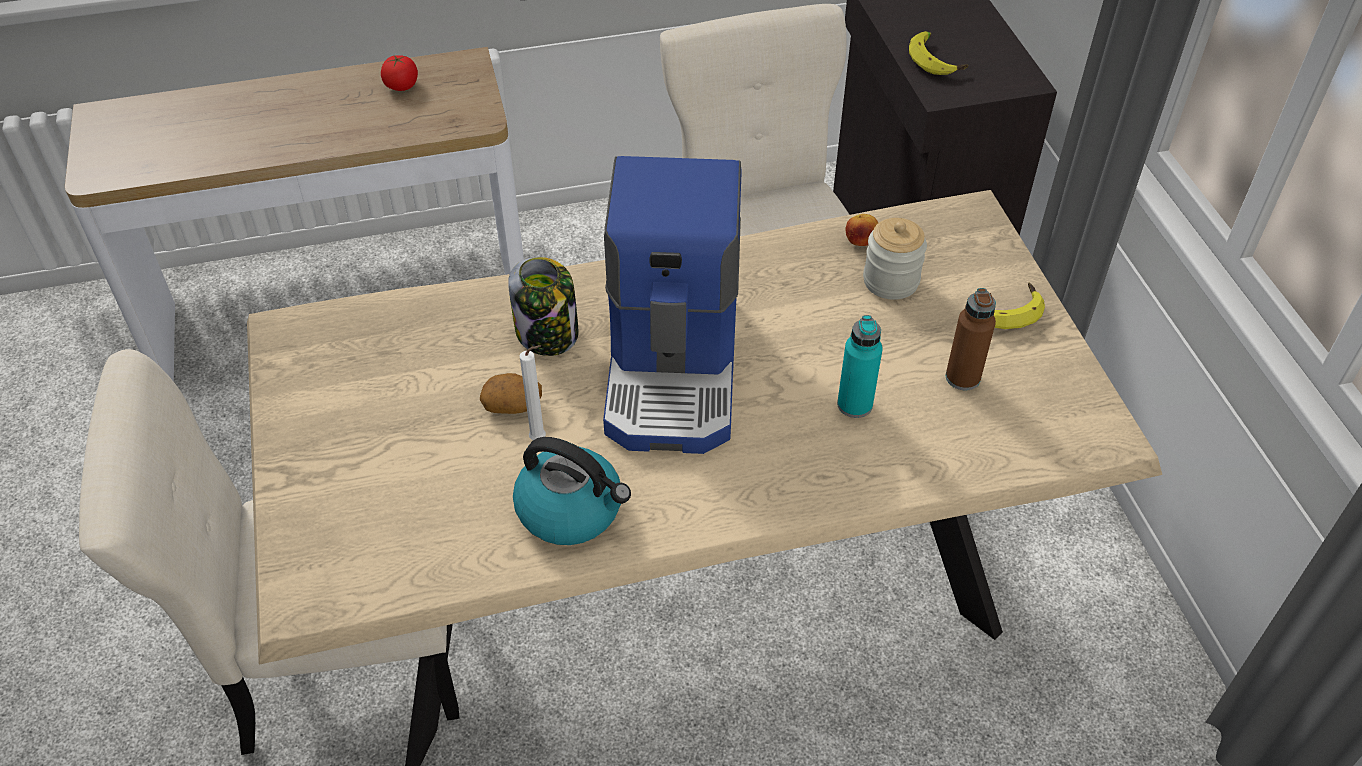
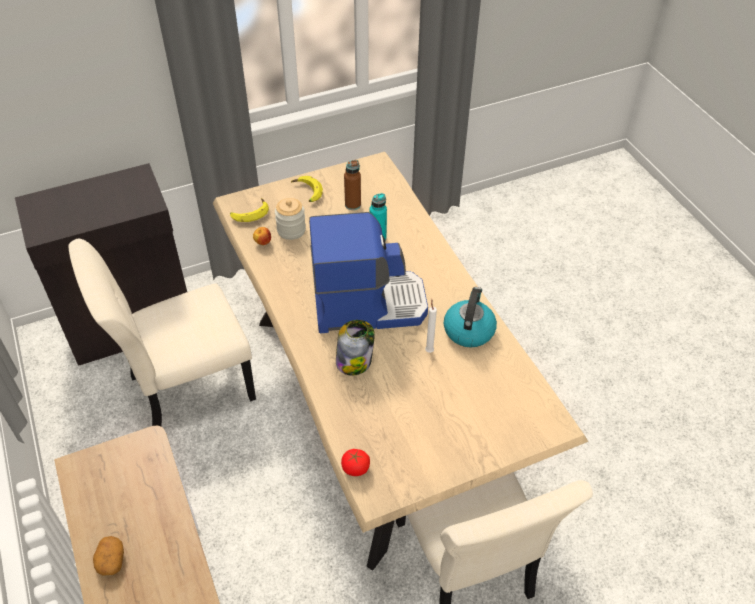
camera: 100 degrees left, 0 degrees up
tomato [381,55,418,91] -> tomato moved to [341,449,370,476]
potato [480,373,542,414] -> potato moved to [93,536,124,575]
banana [909,31,968,75] -> banana moved to [230,198,269,222]

